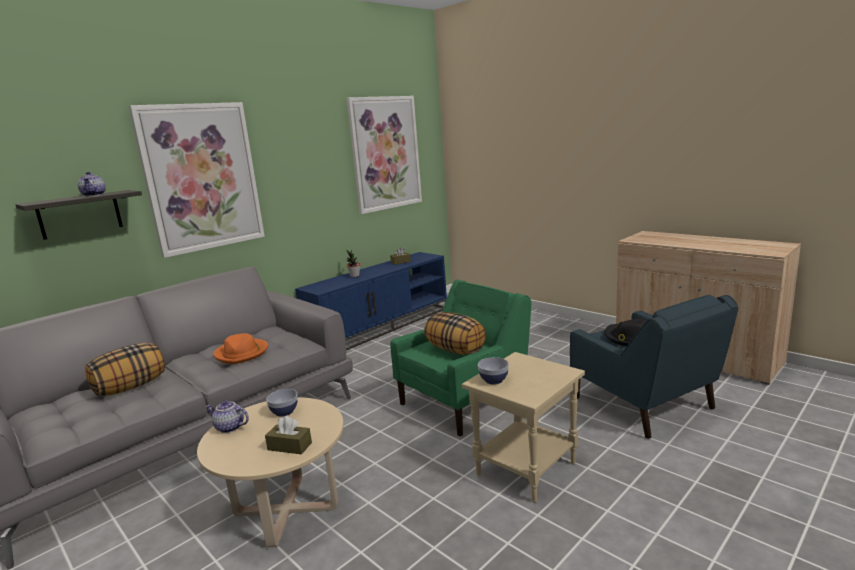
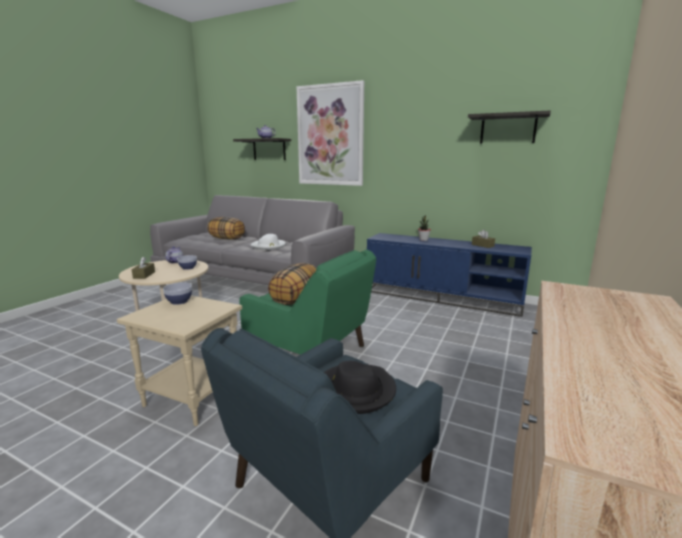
camera: 70 degrees right, 0 degrees up
orange hat [214,333,268,364] -> white hat [251,234,286,250]
picture [347,96,422,214] -> shelf [468,110,551,144]

